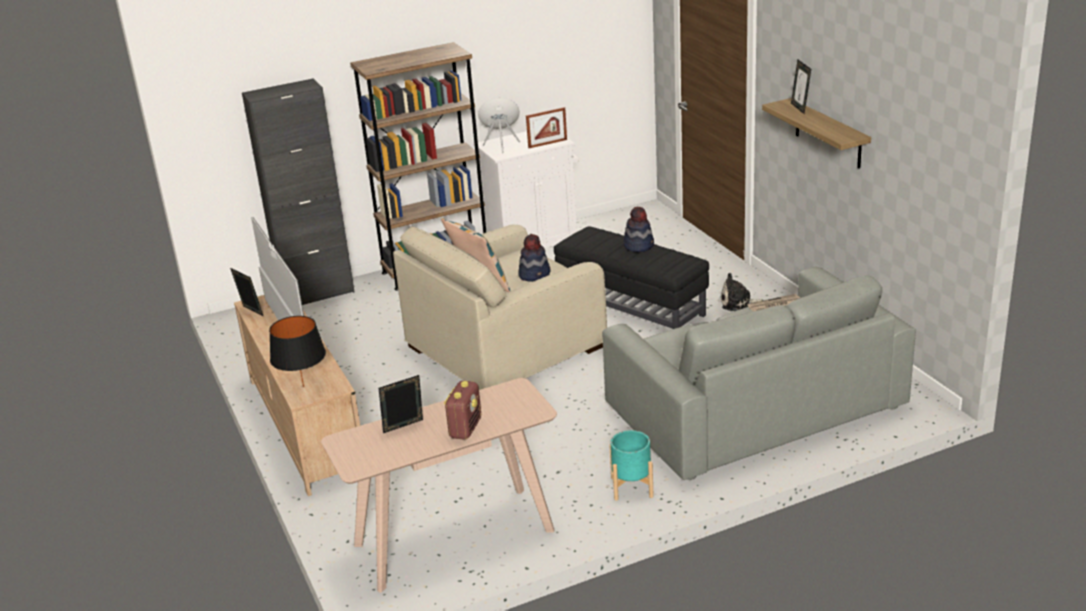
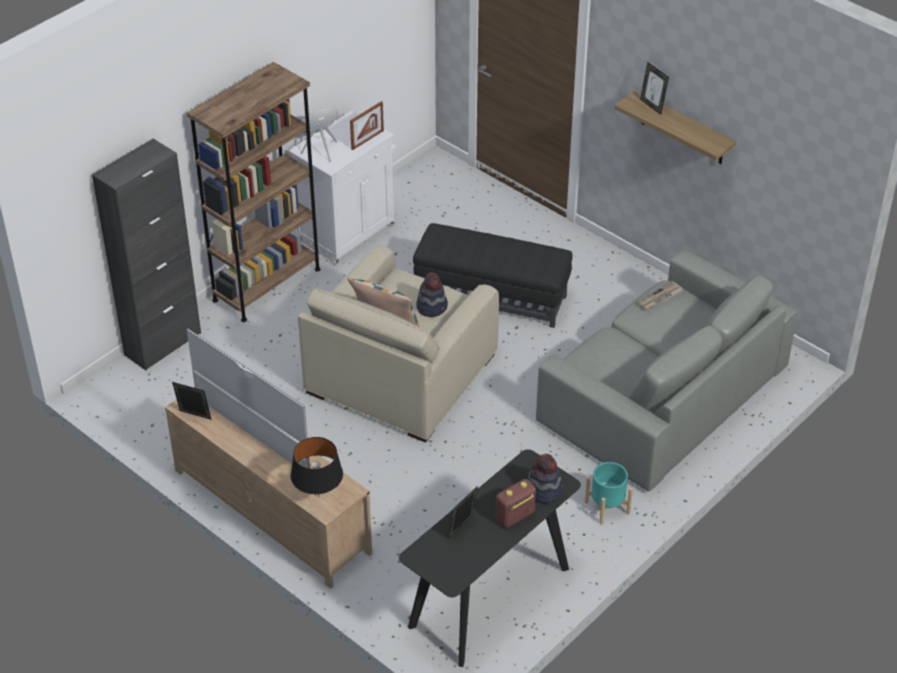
camera: 25 degrees left, 15 degrees up
beige console table [321,378,557,592] -> black console table [399,449,581,667]
radio [444,381,481,440] -> radio turned 120 degrees counterclockwise [496,479,536,528]
hat [624,206,654,252] -> hat moved to [527,454,563,504]
plush toy [720,273,763,311] -> none

